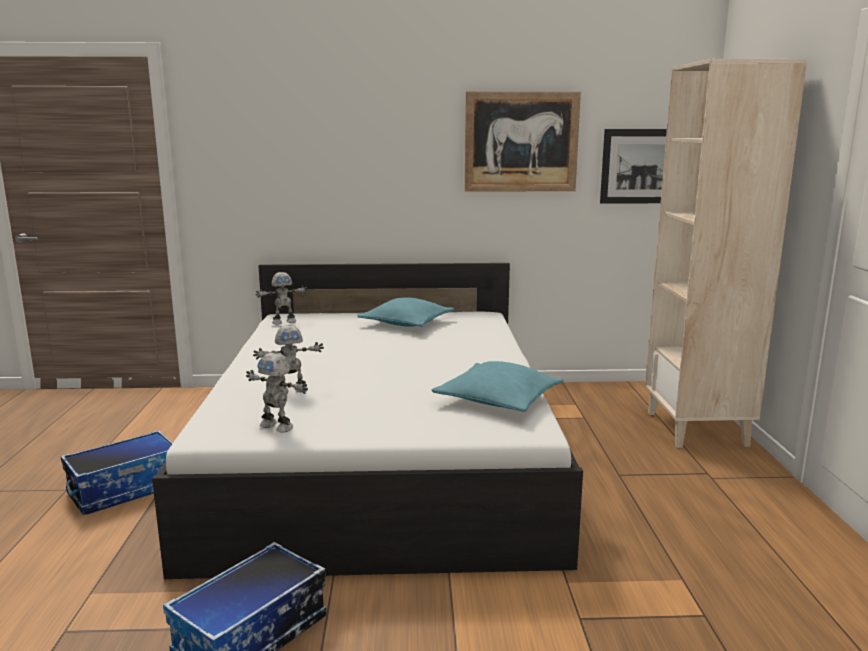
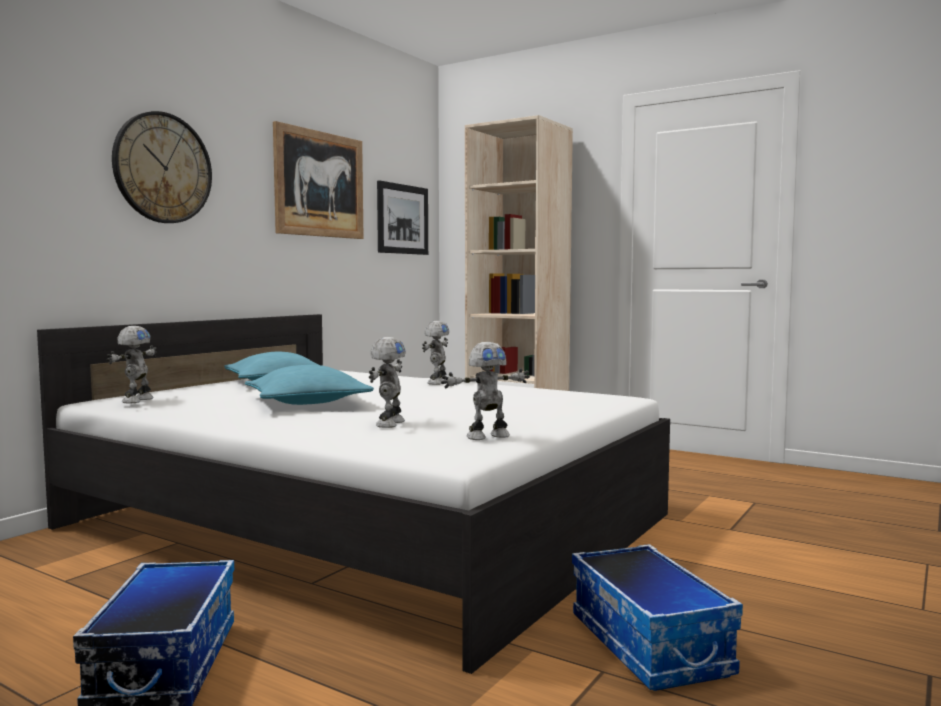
camera: 55 degrees left, 10 degrees down
turquoise pillow [432,361,564,412] -> turquoise pillow moved to [245,365,374,405]
none -> wall clock [112,111,212,223]
none -> toy robot [422,321,449,385]

